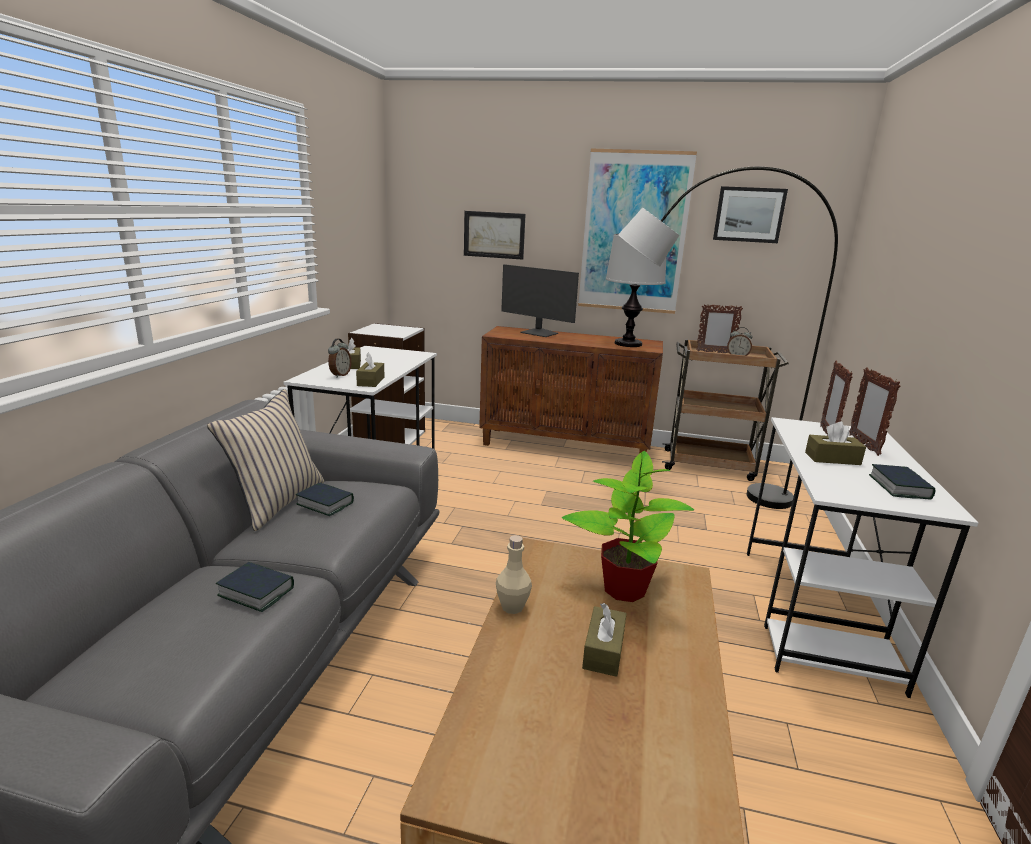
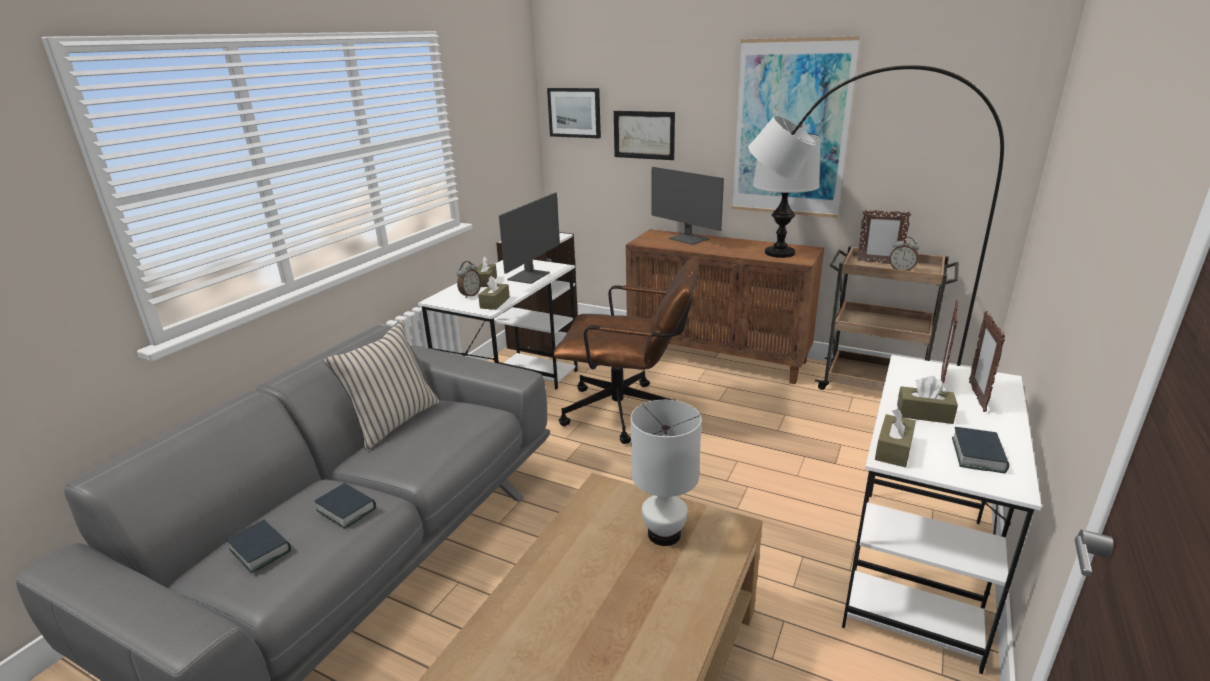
camera: 15 degrees right, 5 degrees up
book [296,482,354,516] -> book moved to [226,520,291,573]
beige bottle [496,535,532,614] -> none
potted plant [562,451,694,602] -> white table lamp [631,400,702,546]
brown tissue box [582,603,627,677] -> brown tissue box moved to [875,409,916,467]
picture [713,186,788,243] -> picture moved to [547,88,601,138]
none -> monitor [499,193,560,284]
none -> brown office chair [553,256,699,444]

